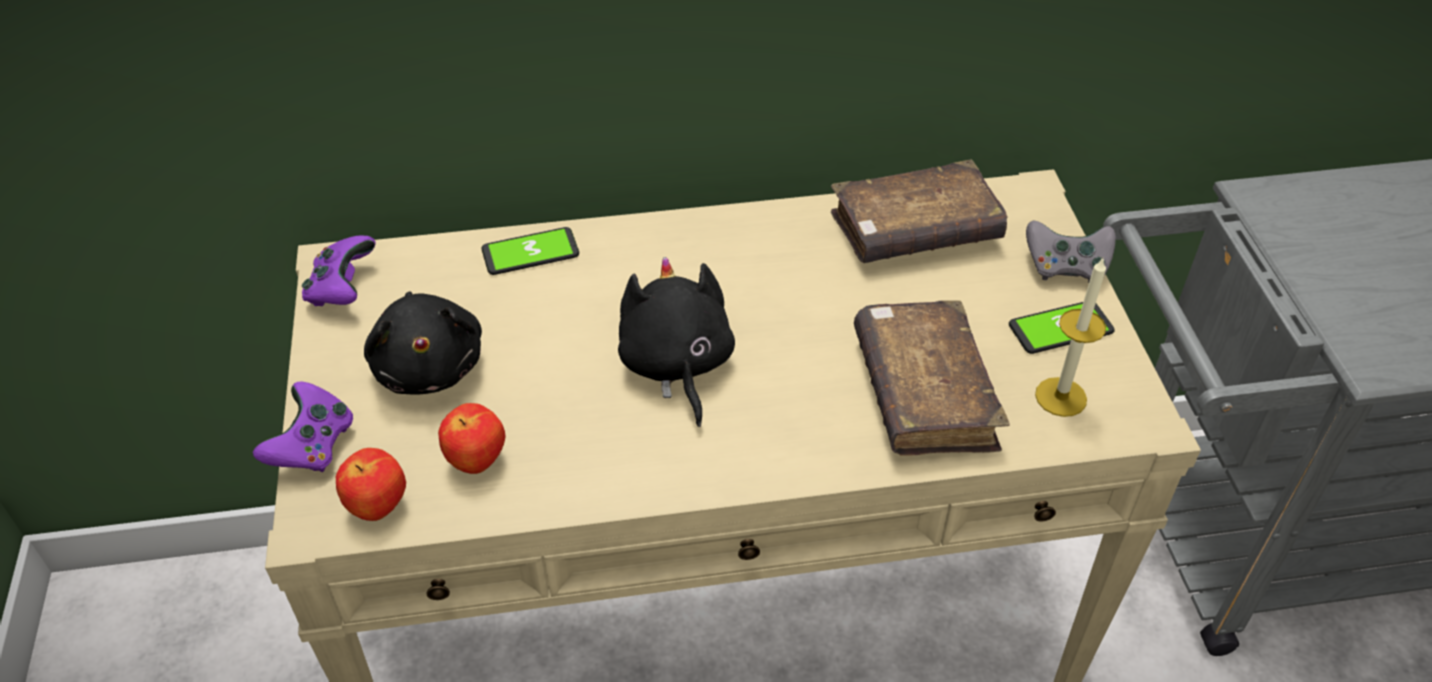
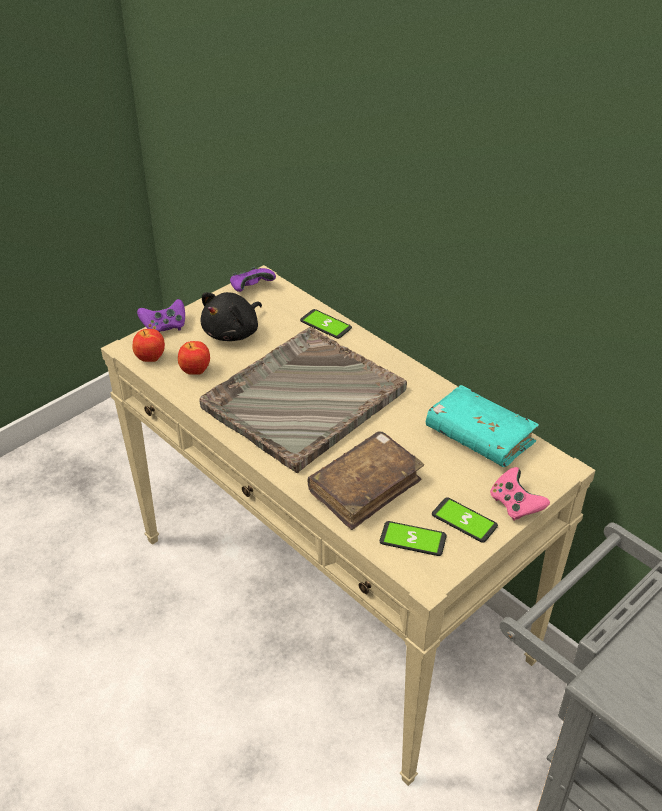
camera: 55 degrees right, 5 degrees down
black plush toy [618,257,735,427] -> grey tray [199,327,407,473]
brown book [831,159,1007,263] -> turquoise book [426,385,539,467]
grey game controller [1026,221,1116,283] -> pink game controller [490,467,550,521]
candle [1035,258,1106,417] -> phone [380,521,447,556]

